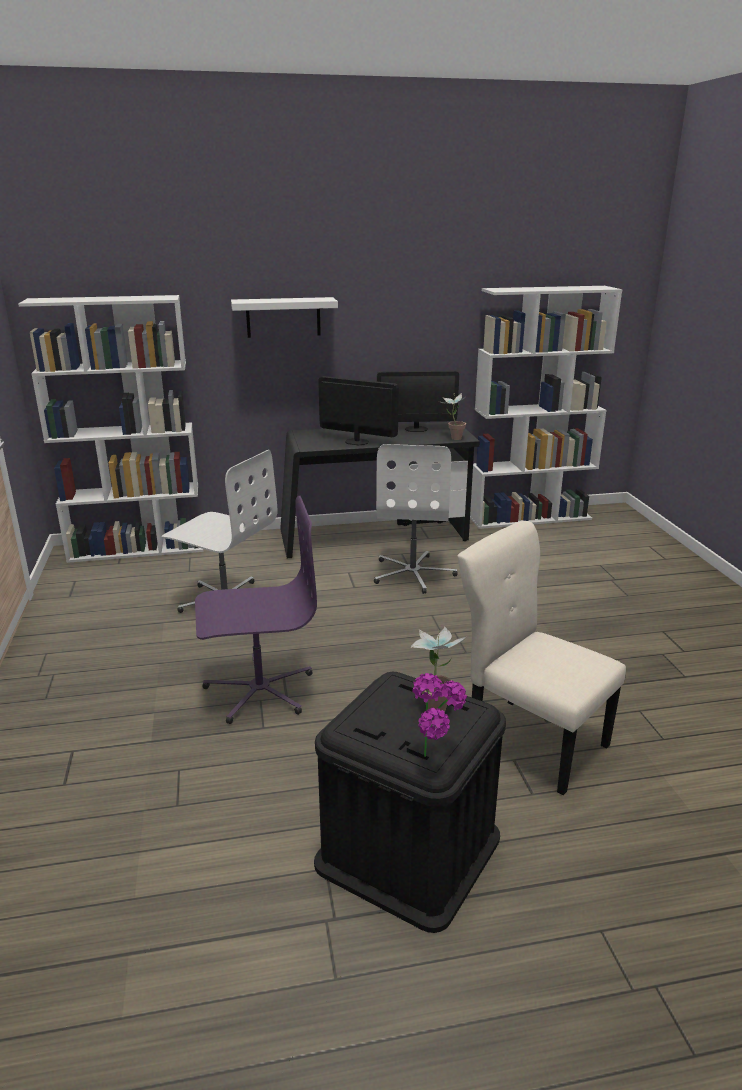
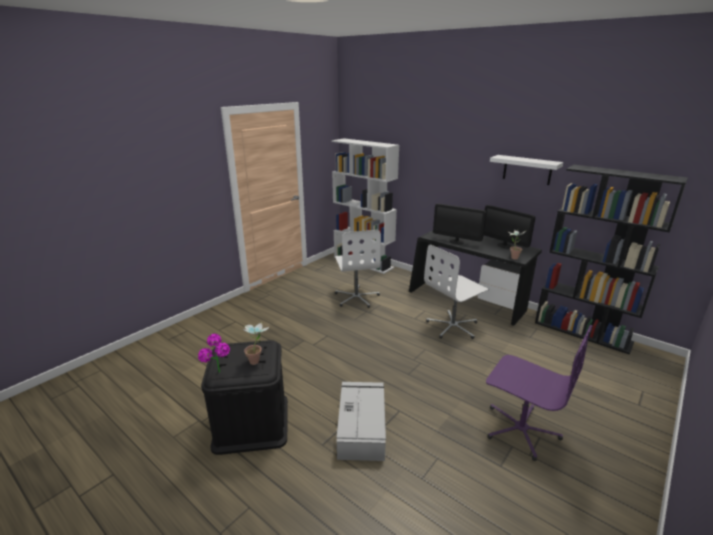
camera: 50 degrees right, 0 degrees up
purple office chair [195,496,317,724] -> purple office chair moved to [486,325,593,461]
white shelf [231,297,338,338] -> white shelf moved to [490,155,563,185]
monitor [318,376,399,445] -> monitor turned 135 degrees clockwise [433,203,486,244]
beige chair [457,521,626,795] -> grey storage box [337,382,386,461]
white bookcase [470,286,622,529] -> black bookcase [535,165,688,355]

